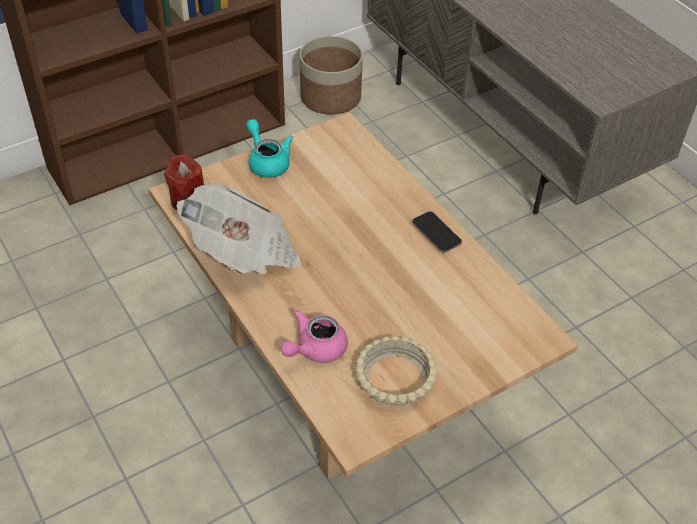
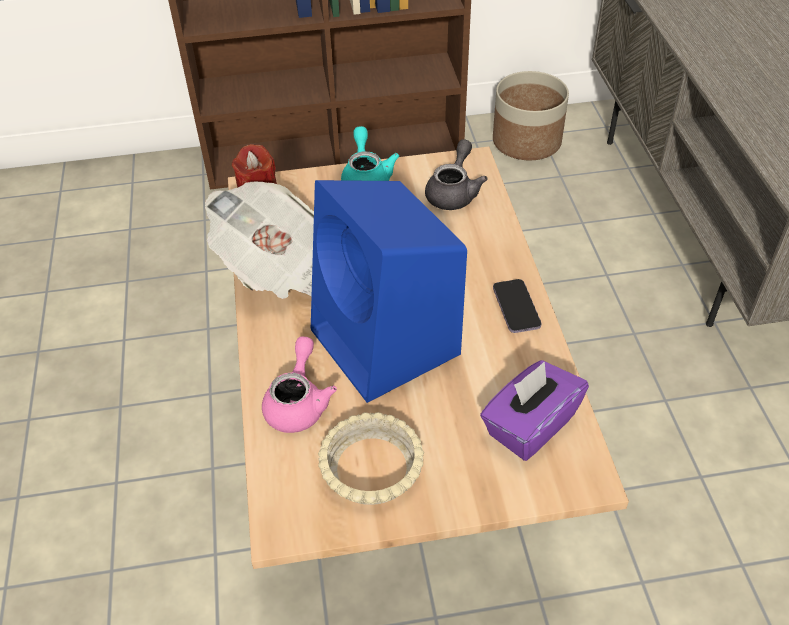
camera: 25 degrees right, 0 degrees up
pink teapot [281,310,348,363] -> pink teapot turned 120 degrees clockwise [262,337,337,433]
none -> blue speaker [311,180,467,403]
none -> grey teapot [425,139,488,210]
none -> purple tissue box [480,360,589,461]

